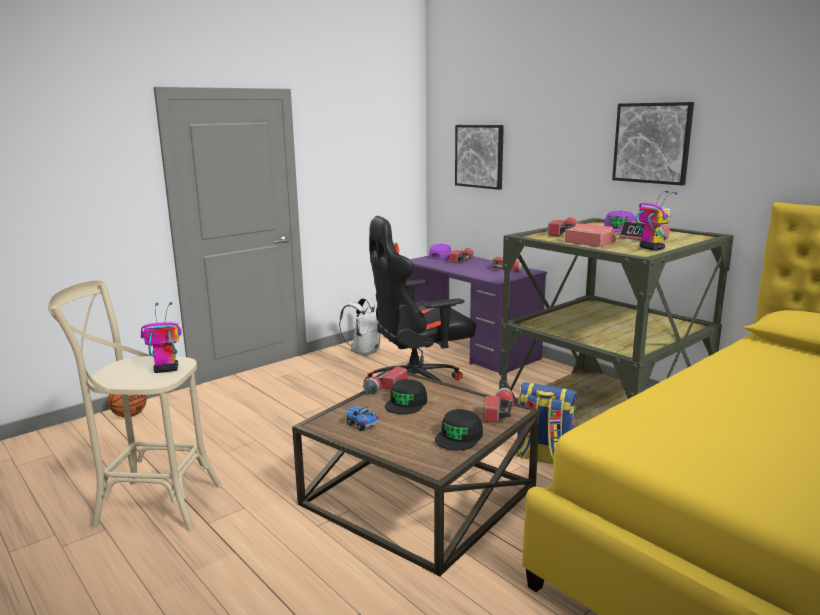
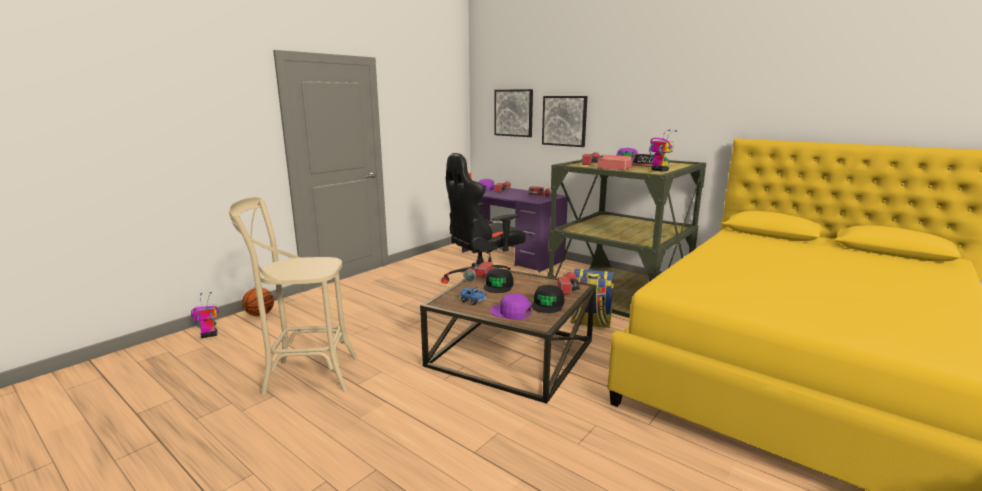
camera: 10 degrees left, 0 degrees up
toy robot [141,302,182,373] -> toy robot moved to [191,292,219,338]
white backpack [339,298,381,356] -> none
picture [612,102,694,185] -> picture moved to [542,96,588,147]
none -> purple cap [490,293,531,320]

